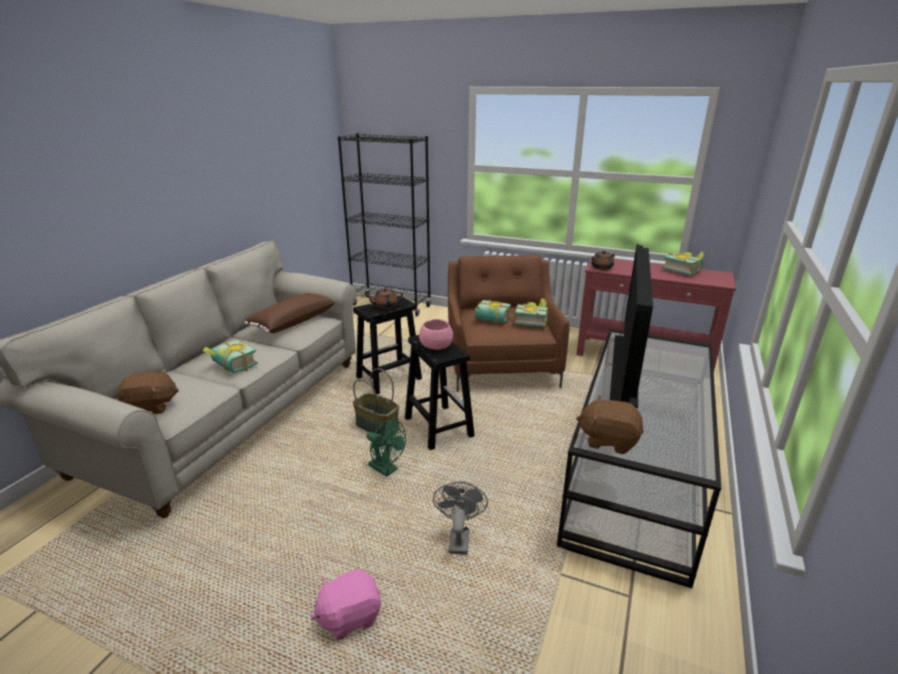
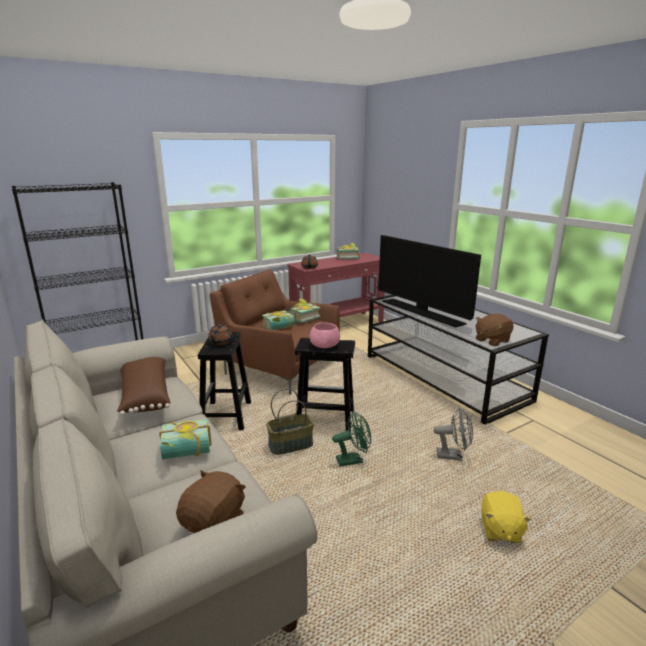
camera: 55 degrees left, 5 degrees down
pink plush toy [311,569,381,640] -> yellow plush toy [482,491,532,543]
grey fan [433,481,488,555] -> grey fan turned 150 degrees clockwise [434,408,473,461]

